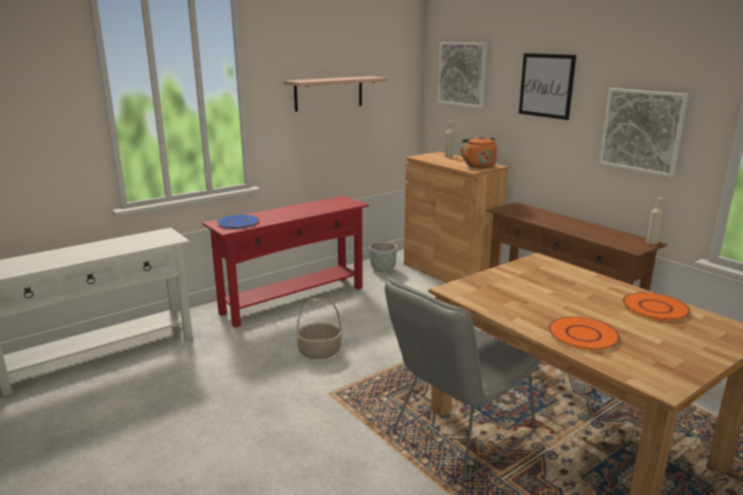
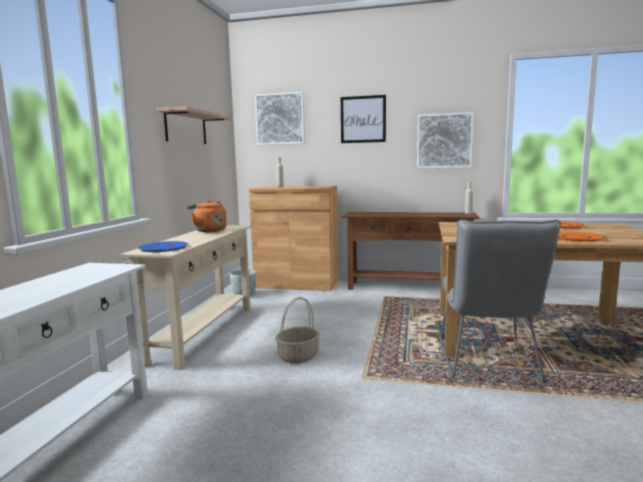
camera: 40 degrees left, 10 degrees down
red console table [202,196,369,328] -> beige console table [119,225,252,370]
orange kettle [461,136,497,168] -> orange kettle moved to [187,200,227,232]

